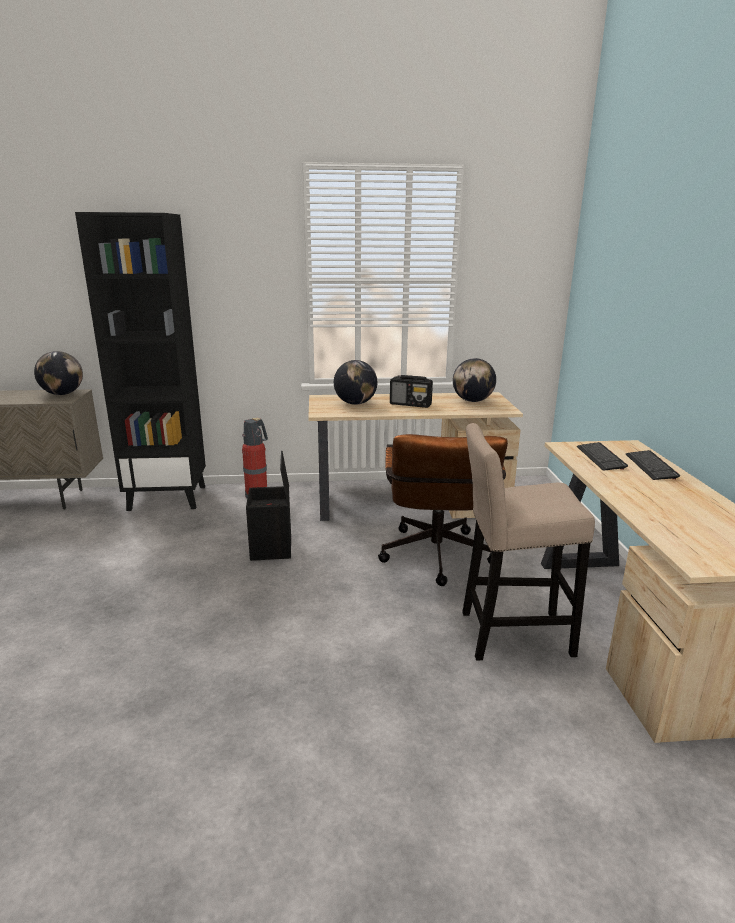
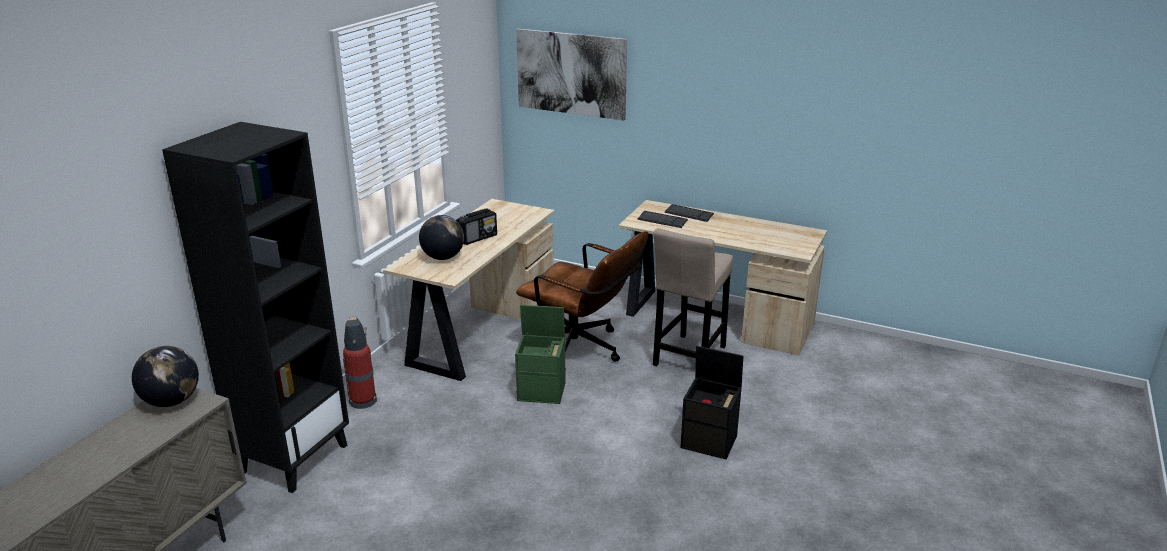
camera: 60 degrees left, 5 degrees up
black storage box [246,451,291,561] -> black storage box moved to [680,346,743,459]
globe [453,358,496,402] -> none
none -> green storage box [515,305,566,404]
none -> picture [516,29,627,121]

